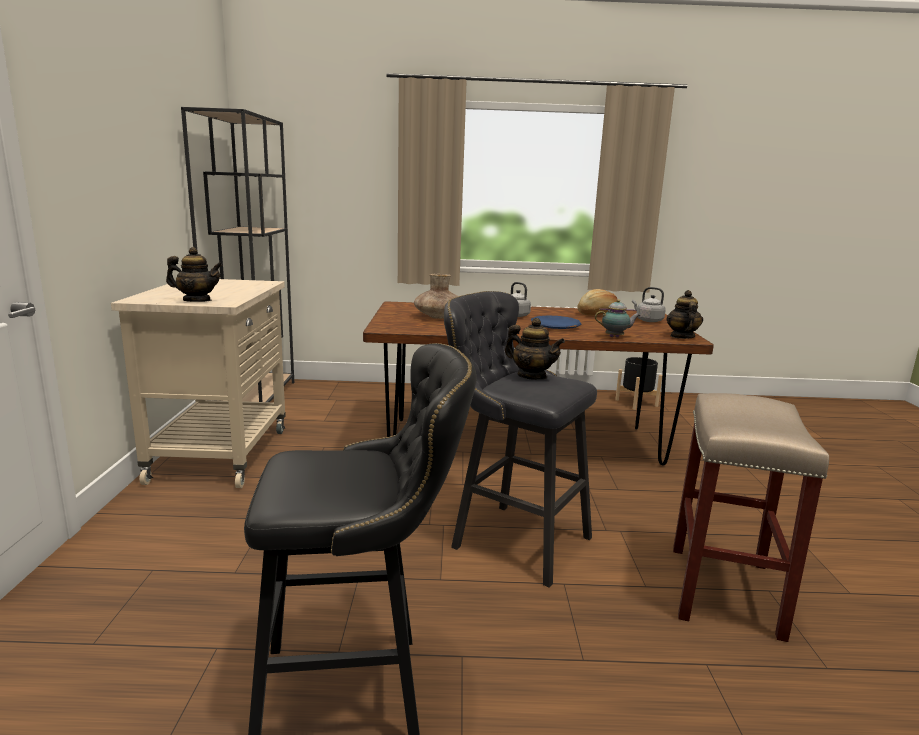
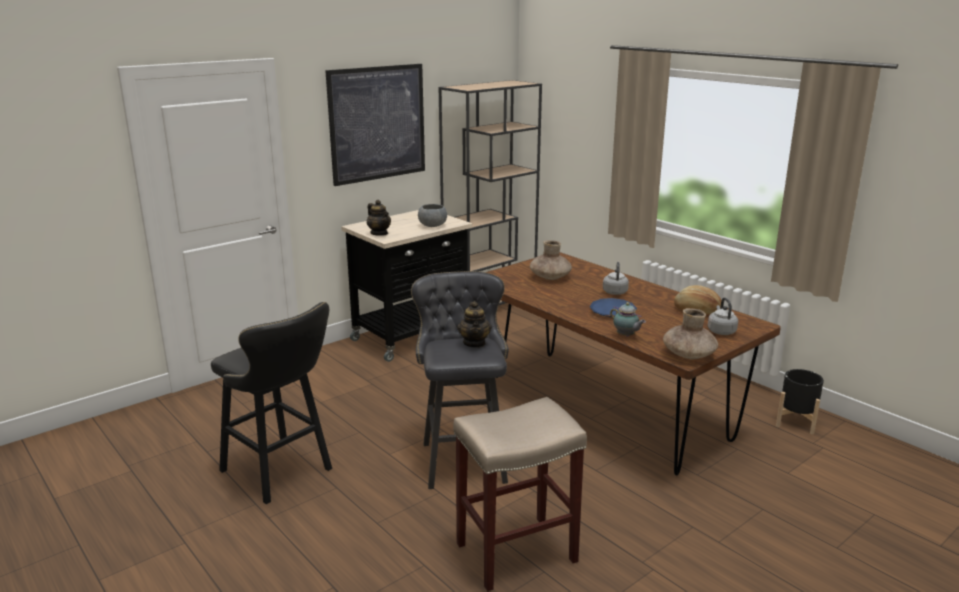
camera: 50 degrees right, 5 degrees up
beige cart [111,279,286,488] -> black cart [341,210,472,362]
teapot [666,290,703,339] -> brown vase [663,308,718,359]
none -> picture [325,64,425,186]
none -> grey bowl [418,204,447,227]

